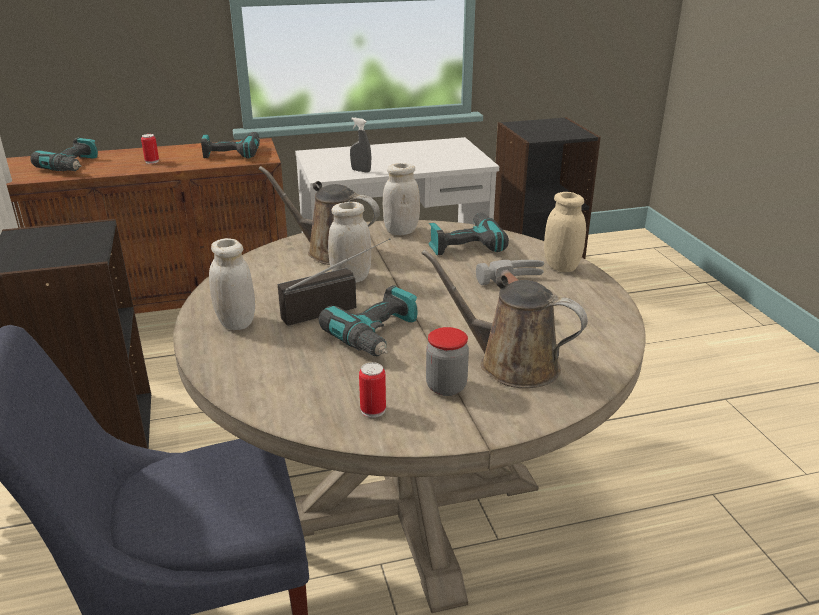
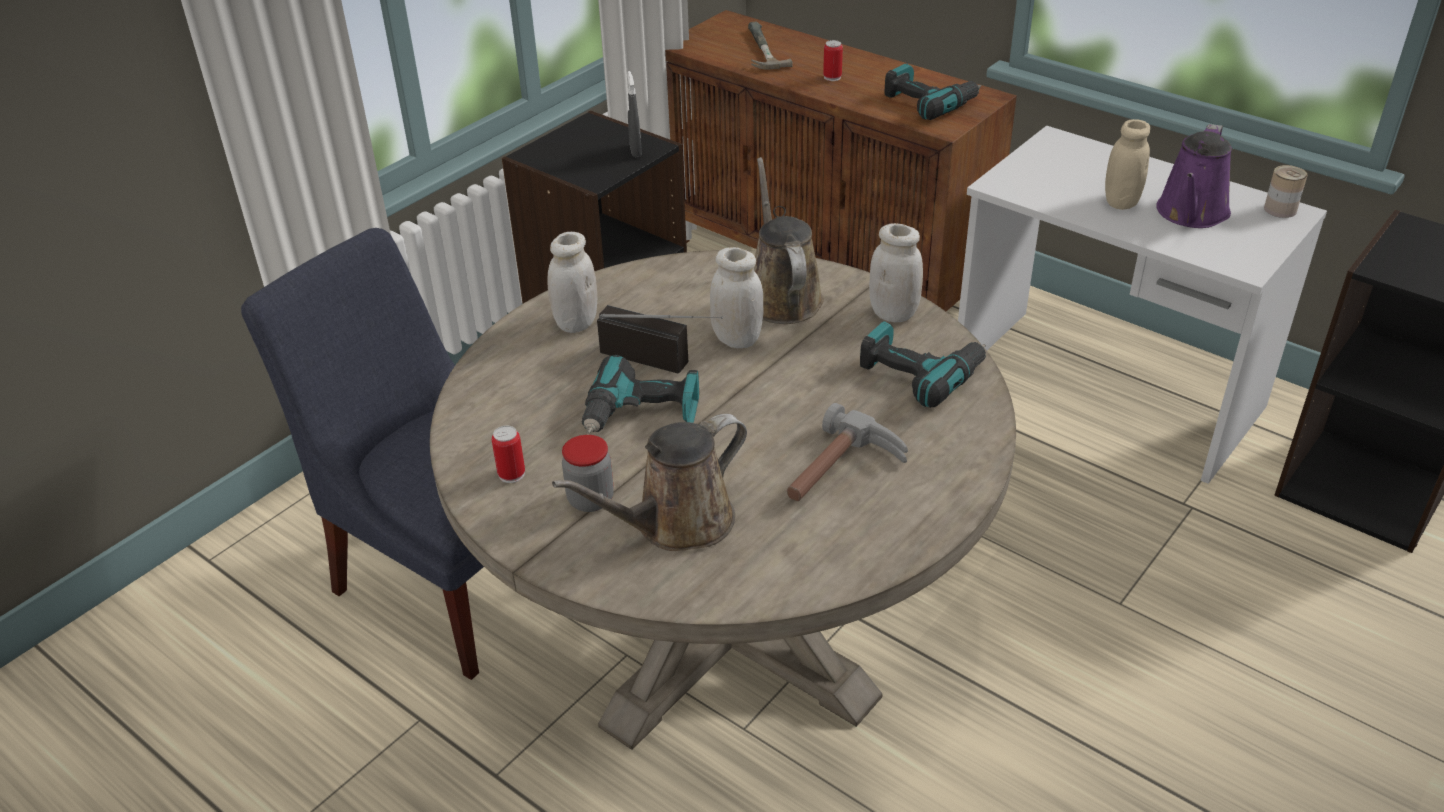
camera: 55 degrees right, 10 degrees up
power drill [30,137,98,171] -> hammer [748,22,793,70]
grey spray bottle [350,117,371,173] -> grey spray bottle moved to [628,71,642,157]
brown watering can [422,250,588,388] -> brown watering can turned 120 degrees counterclockwise [552,414,747,551]
beige jar [544,192,586,272] -> beige jar moved to [1105,119,1150,210]
none -> purple watering can [1156,124,1232,228]
none -> can [1264,165,1307,218]

